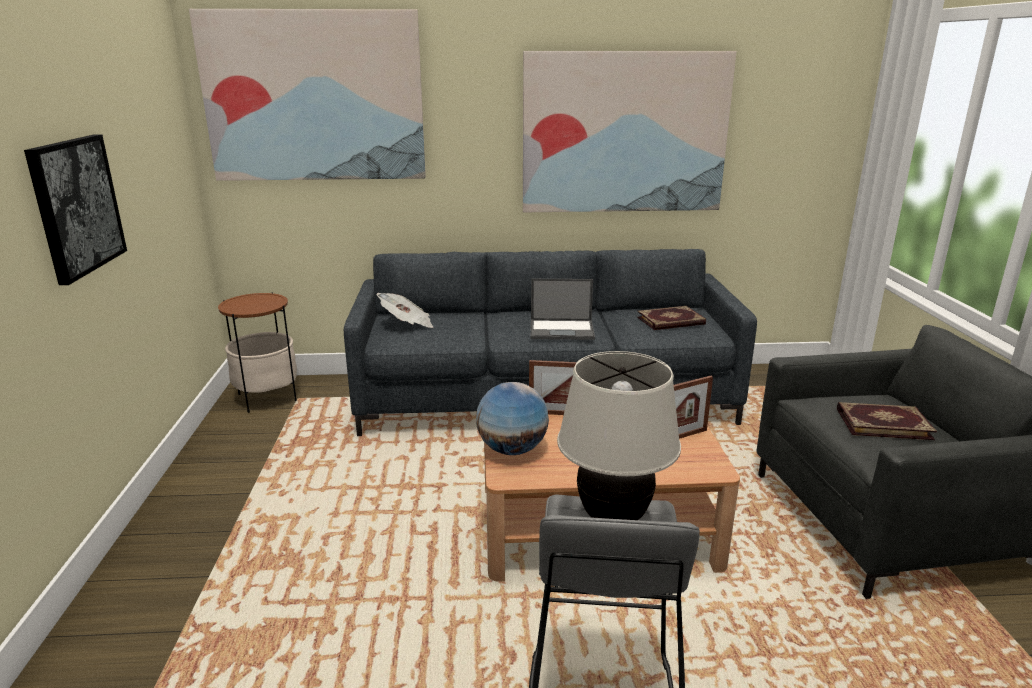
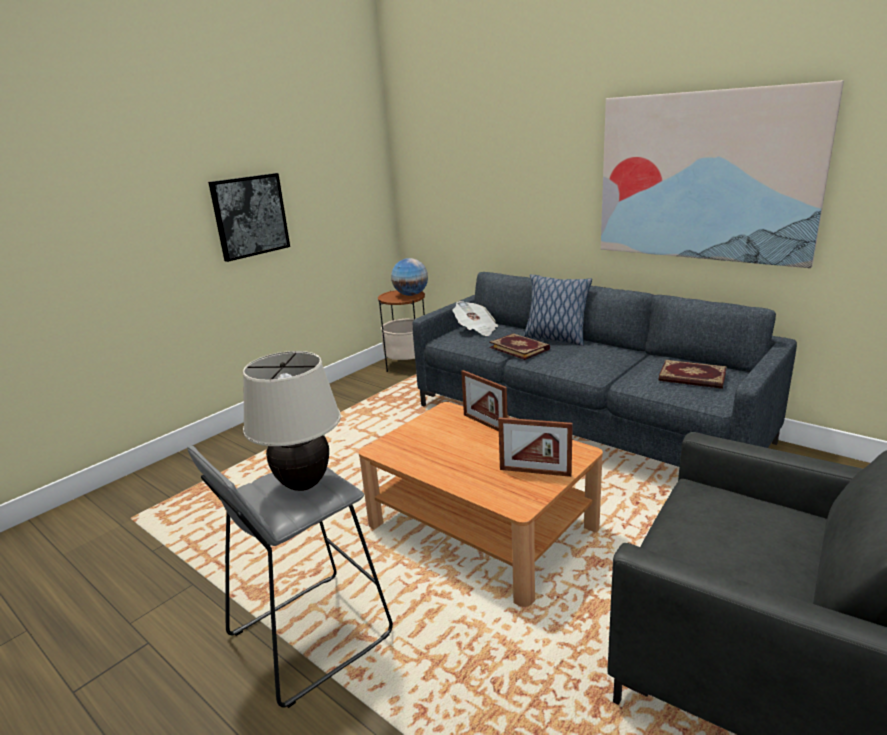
camera: 45 degrees right, 0 degrees up
picture [189,9,426,181] -> none
globe [476,382,549,455] -> globe moved to [391,258,428,296]
laptop [531,279,595,340] -> none
book [837,402,937,440] -> book moved to [489,333,550,360]
none -> pillow [524,274,592,346]

